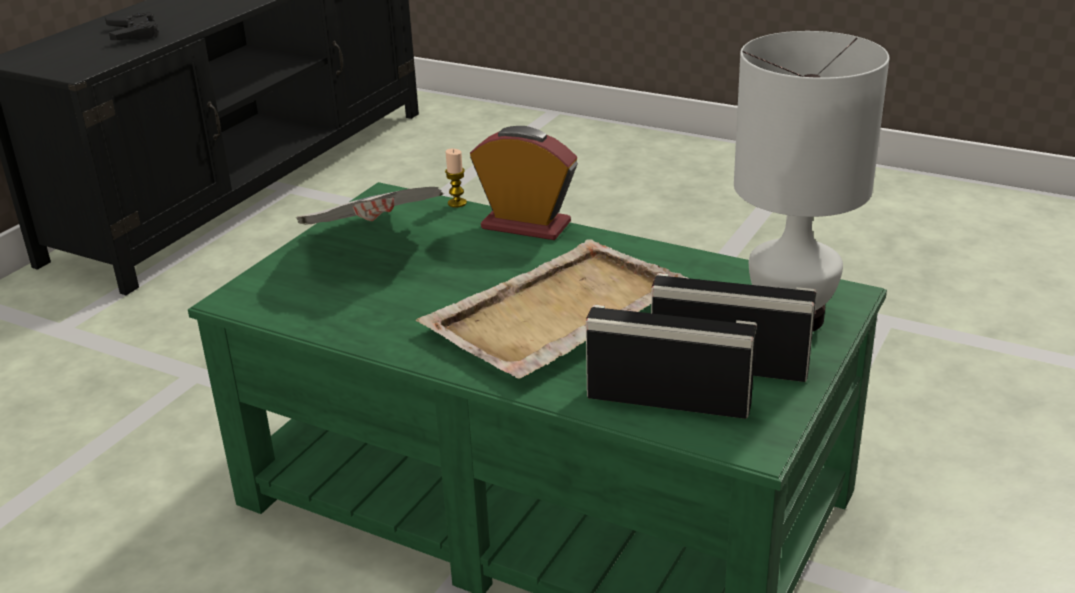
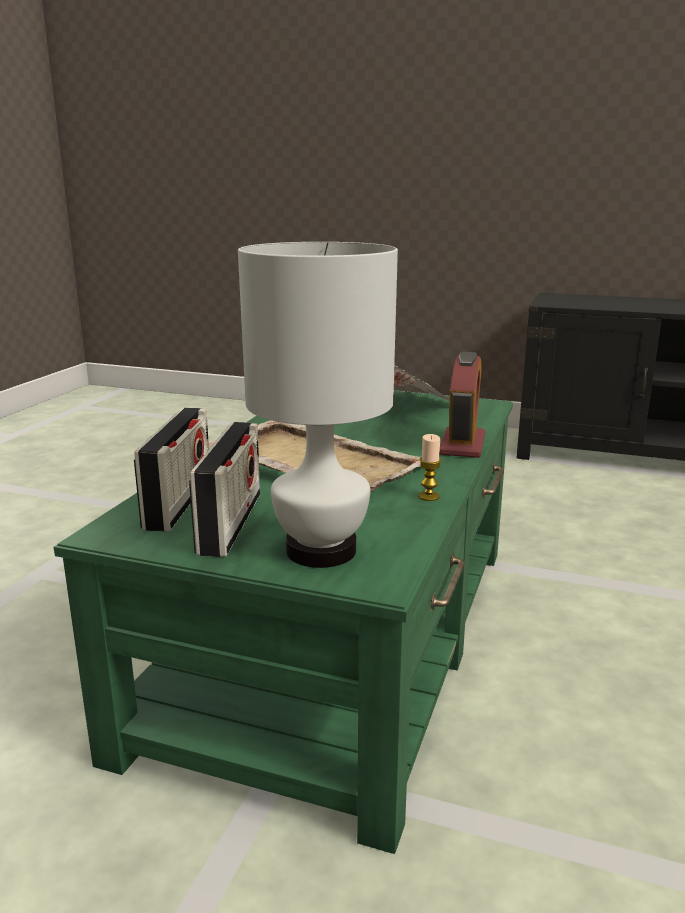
camera: 80 degrees right, 10 degrees down
black game controller [105,12,159,40] -> none
candle [445,149,467,208] -> candle moved to [418,434,442,501]

